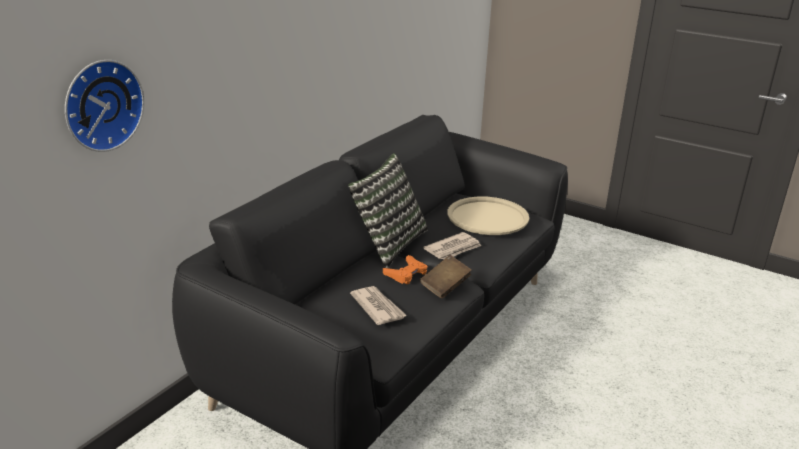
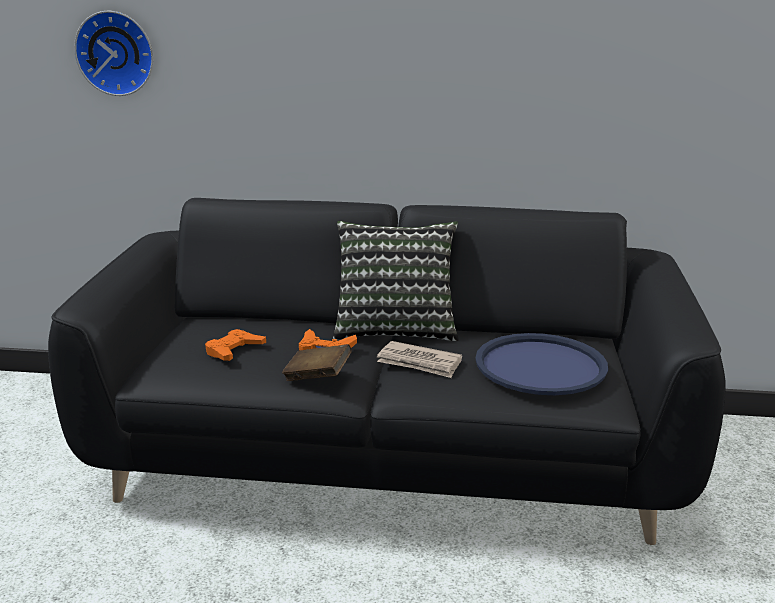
camera: 65 degrees right, 5 degrees down
newspaper [350,286,407,325] -> orange game controller [205,329,266,361]
beige tray [448,197,529,235] -> blue tray [475,333,608,395]

